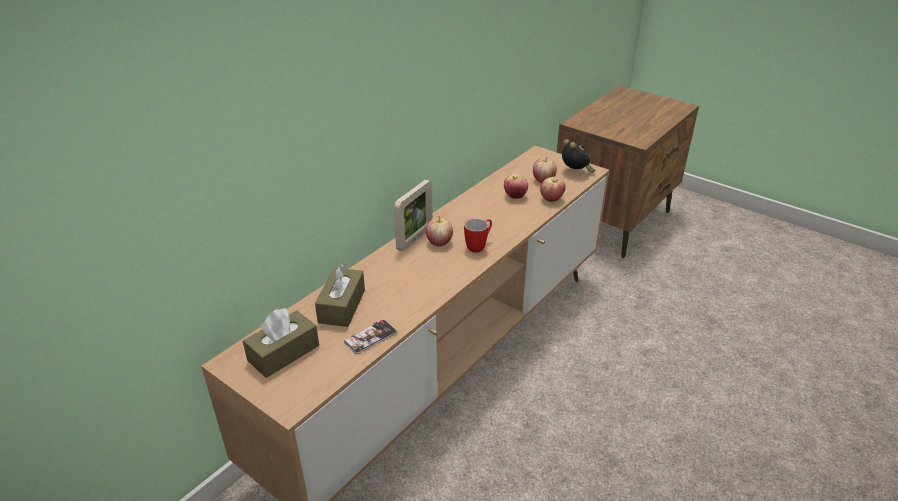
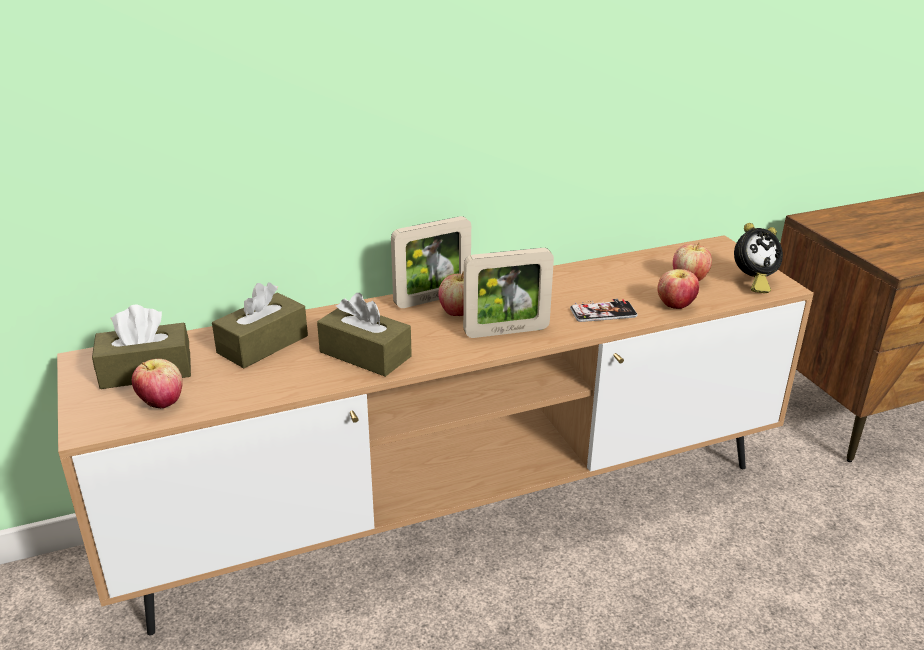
camera: 30 degrees right, 5 degrees down
phone [344,320,397,354] -> phone moved to [570,299,638,322]
mug [464,218,492,252] -> picture frame [463,248,554,338]
apple [504,174,528,199] -> apple moved to [132,359,183,409]
alarm clock [562,139,595,173] -> alarm clock turned 60 degrees clockwise [734,223,783,293]
none -> brown tissue box [317,293,412,377]

